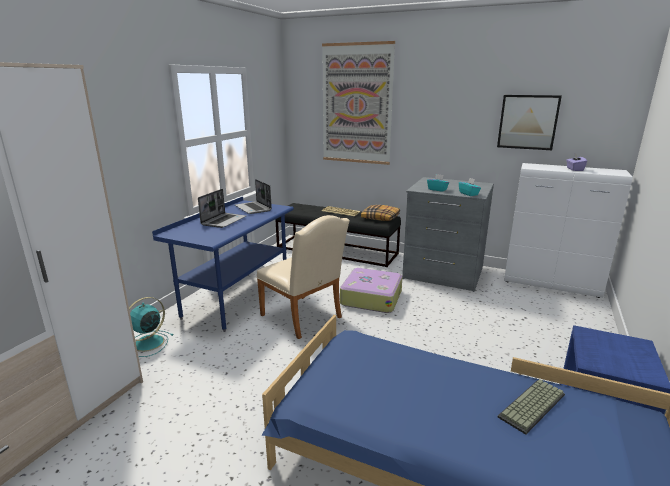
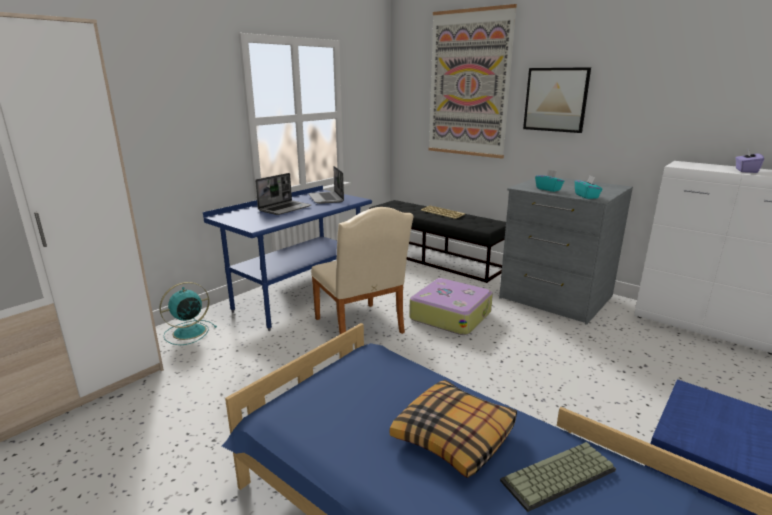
camera: 15 degrees right, 0 degrees up
pillow [361,205,400,221] -> pillow moved to [390,380,517,478]
picture [497,95,562,150] -> picture moved to [523,67,591,133]

